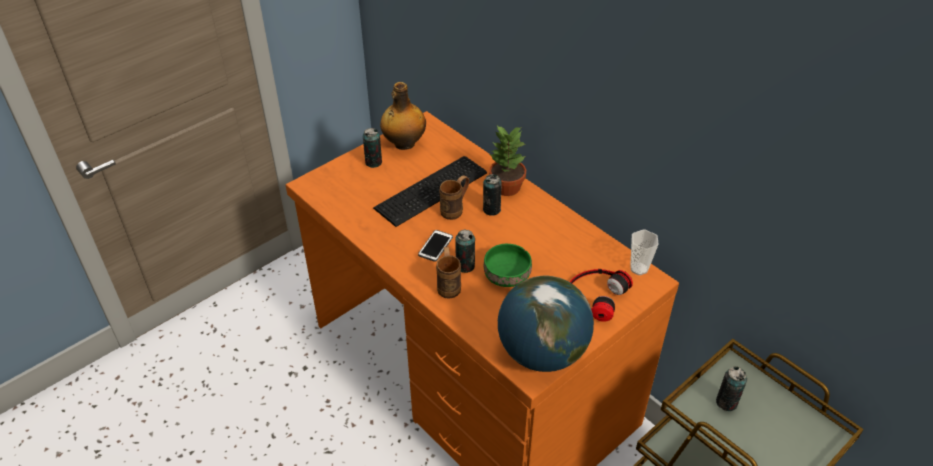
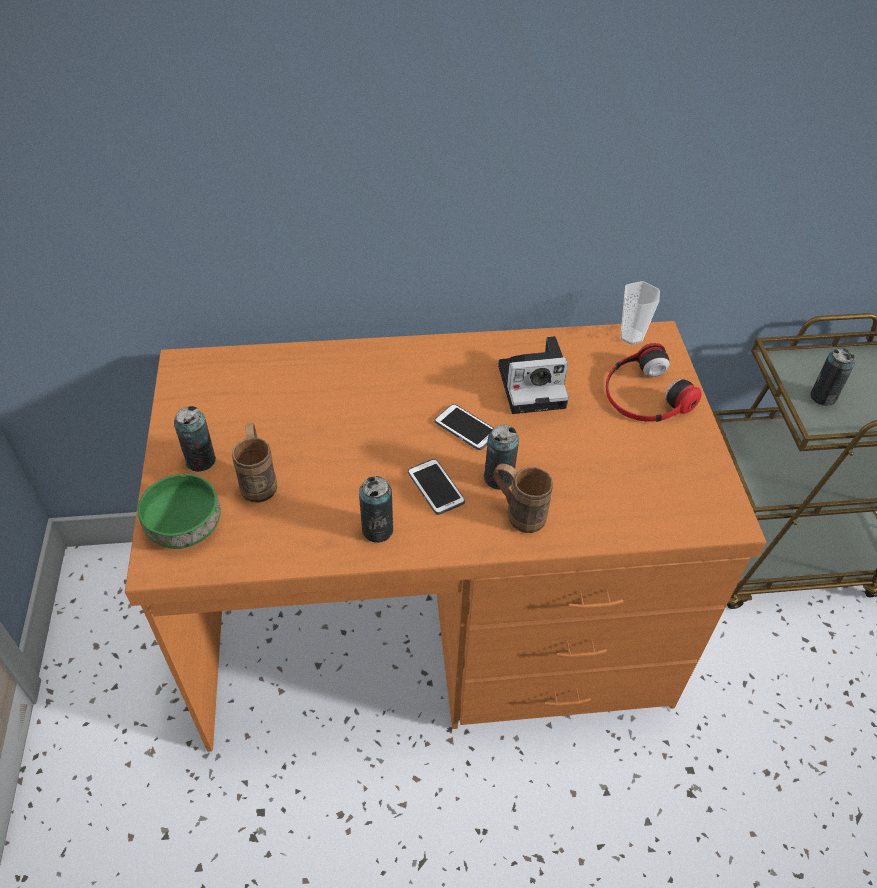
camera: 55 degrees left, 5 degrees up
keyboard [373,156,487,227] -> none
bottle [380,82,426,150] -> none
brown mug [439,175,469,220] -> brown mug moved to [232,423,277,503]
can [483,174,502,216] -> can moved to [359,476,393,543]
green bowl [484,244,532,287] -> green bowl moved to [138,474,221,549]
potted plant [489,126,526,196] -> none
globe [498,276,594,372] -> none
none -> phone [434,404,494,450]
none -> camera [498,336,569,414]

